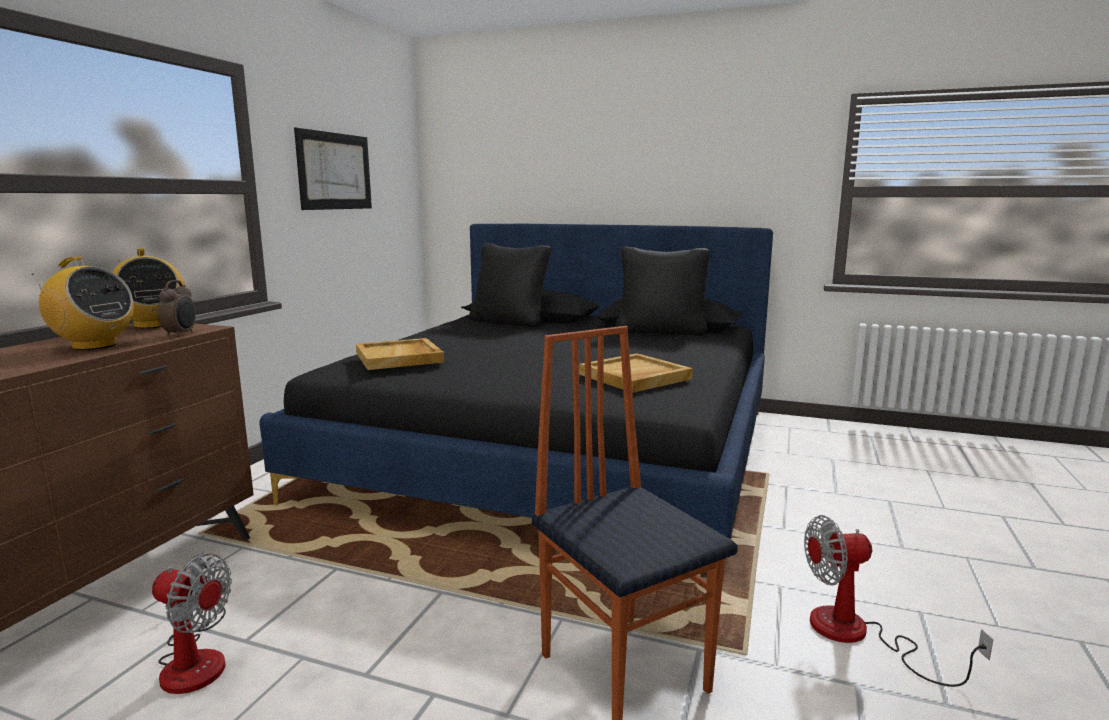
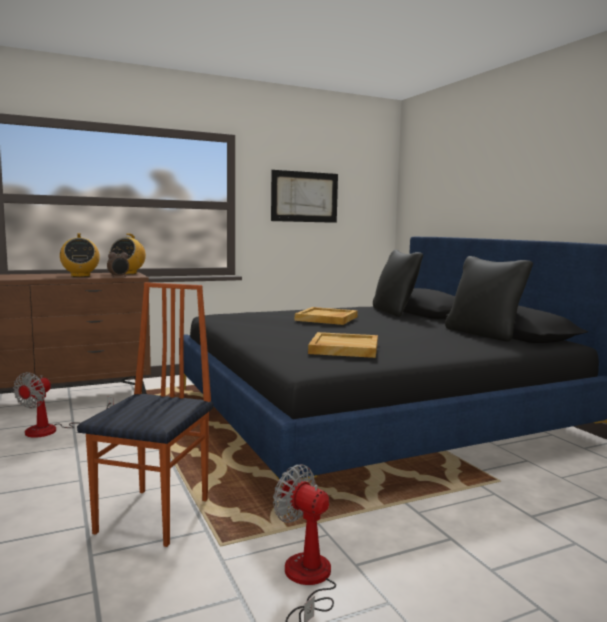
camera: 45 degrees right, 5 degrees down
fan [152,551,232,694] -> fan turned 45 degrees clockwise [13,372,114,438]
beige tray [356,338,444,370] -> beige tray moved to [295,307,358,325]

